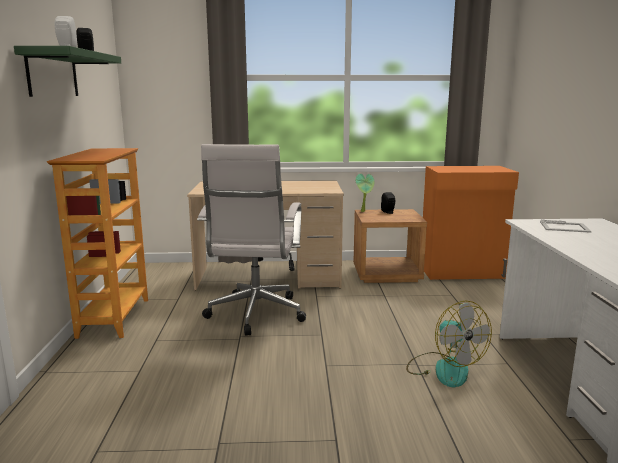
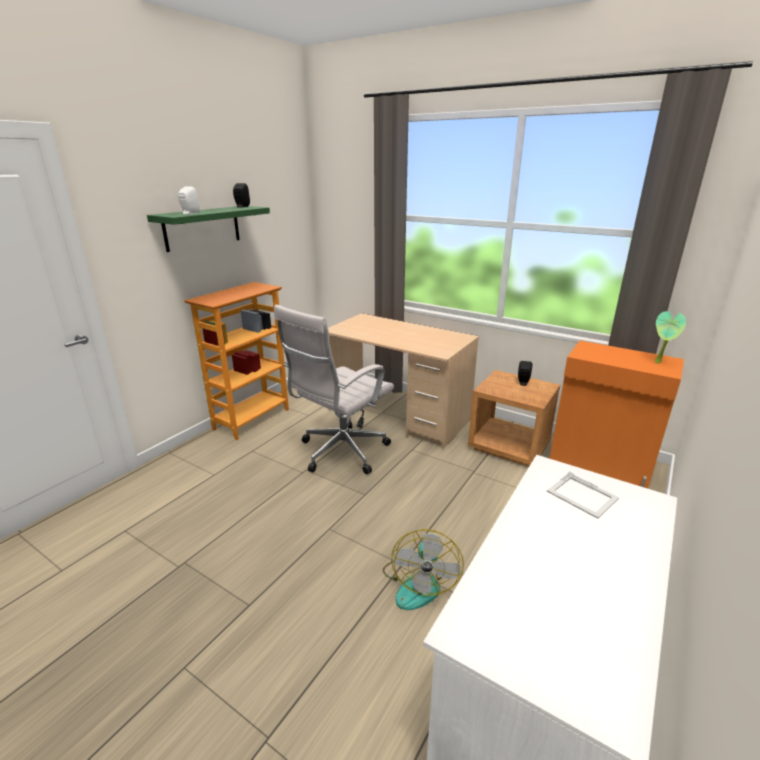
camera: 35 degrees right, 10 degrees up
potted plant [356,174,375,212] -> potted plant moved to [655,311,686,364]

